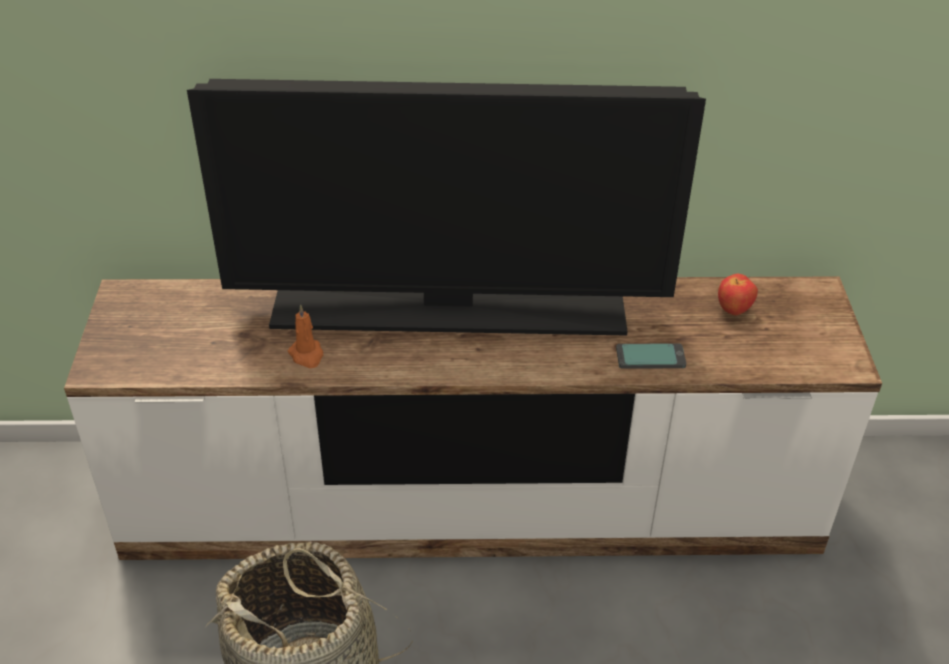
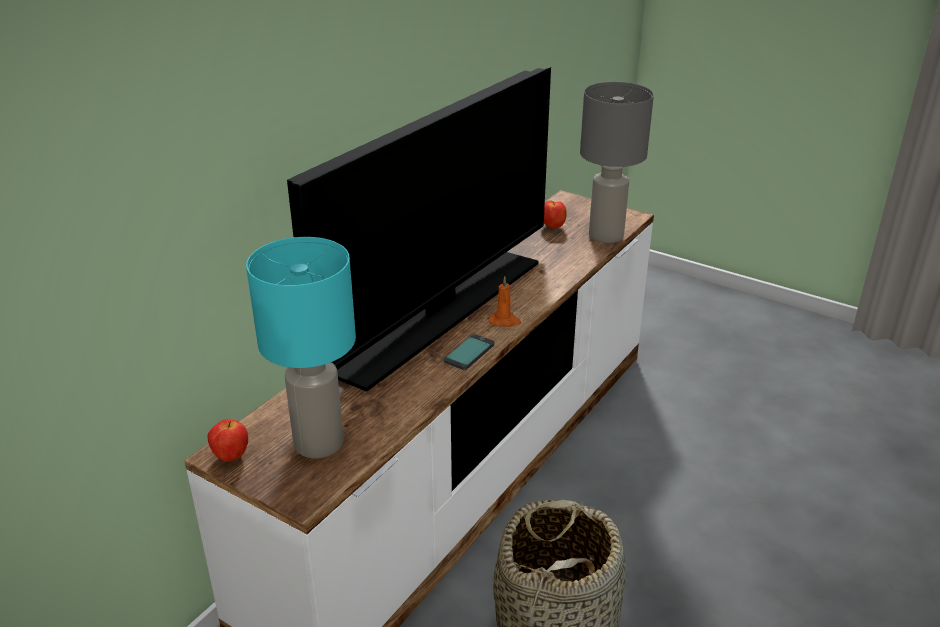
camera: 55 degrees left, 10 degrees down
orange candle [288,304,323,368] -> orange candle moved to [489,276,521,327]
phone [616,343,686,369] -> phone moved to [444,334,495,370]
none -> apple [208,419,248,462]
none -> turquoise table lamp [246,237,356,458]
none -> grey table lamp [580,82,654,243]

